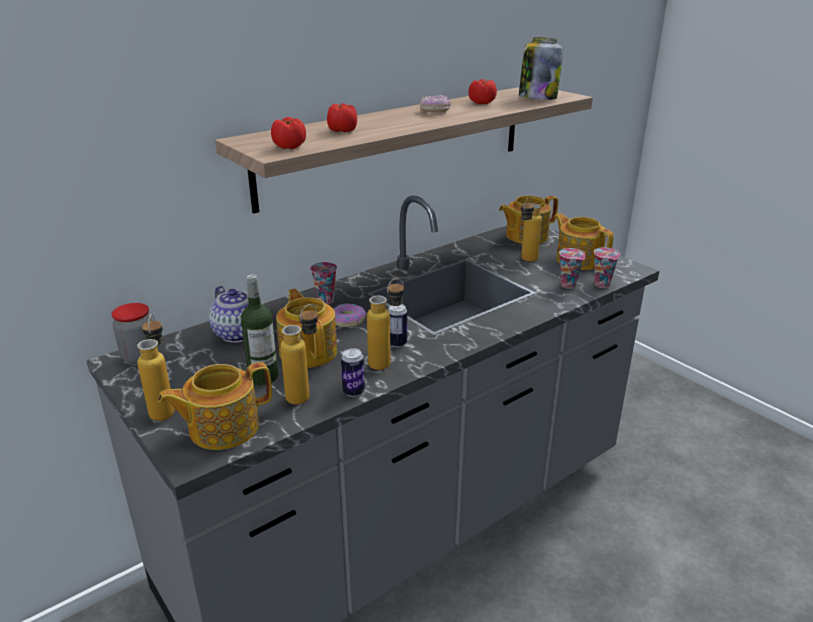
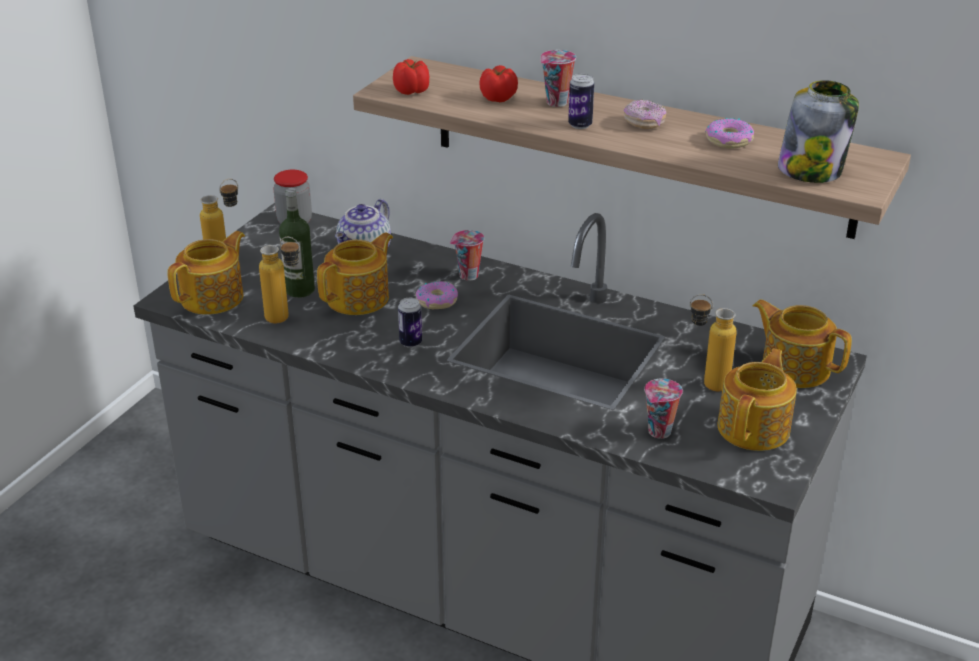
camera: 65 degrees right, 5 degrees up
teapot [157,362,272,450] -> teapot turned 90 degrees clockwise [167,231,245,315]
can [341,348,365,397] -> can moved to [568,74,594,129]
bottle [367,278,404,370] -> none
tomato [468,79,497,104] -> donut [705,118,754,149]
cup [594,247,620,288] -> cup moved to [541,50,576,107]

